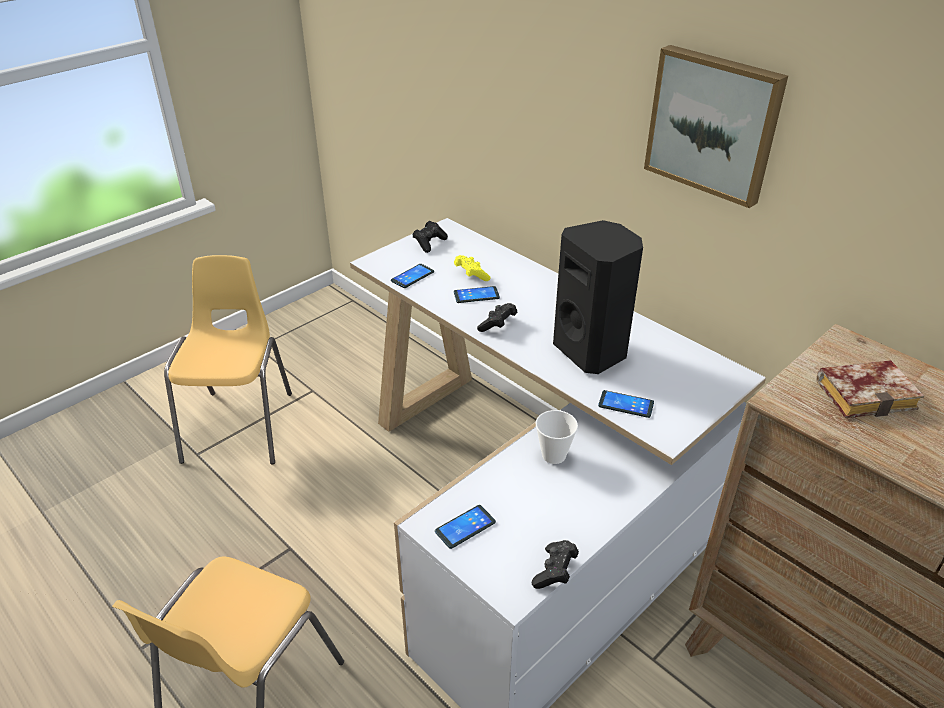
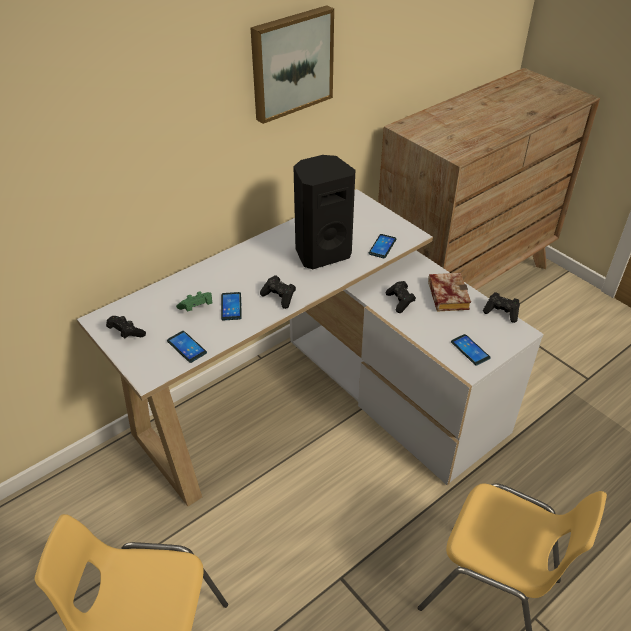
camera: 85 degrees left, 5 degrees up
yellow game controller [454,255,491,281] -> green game controller [176,292,212,312]
cup [535,410,578,464] -> black game controller [385,281,416,313]
book [816,360,924,418] -> book moved to [428,273,471,312]

